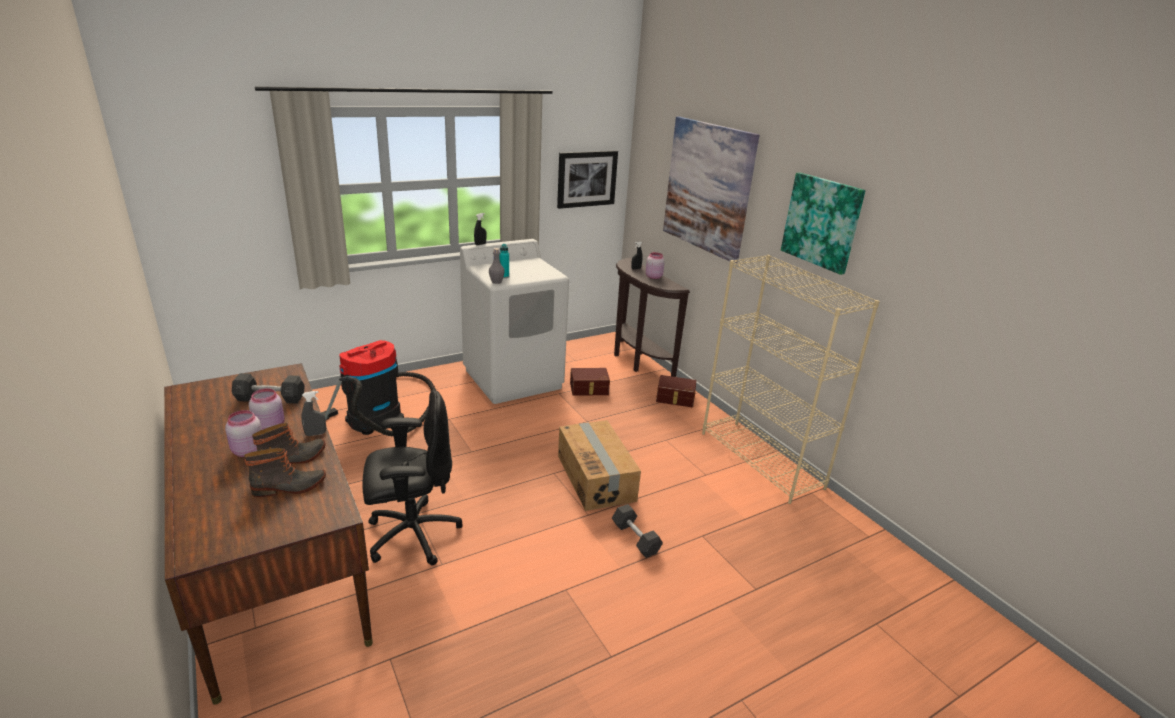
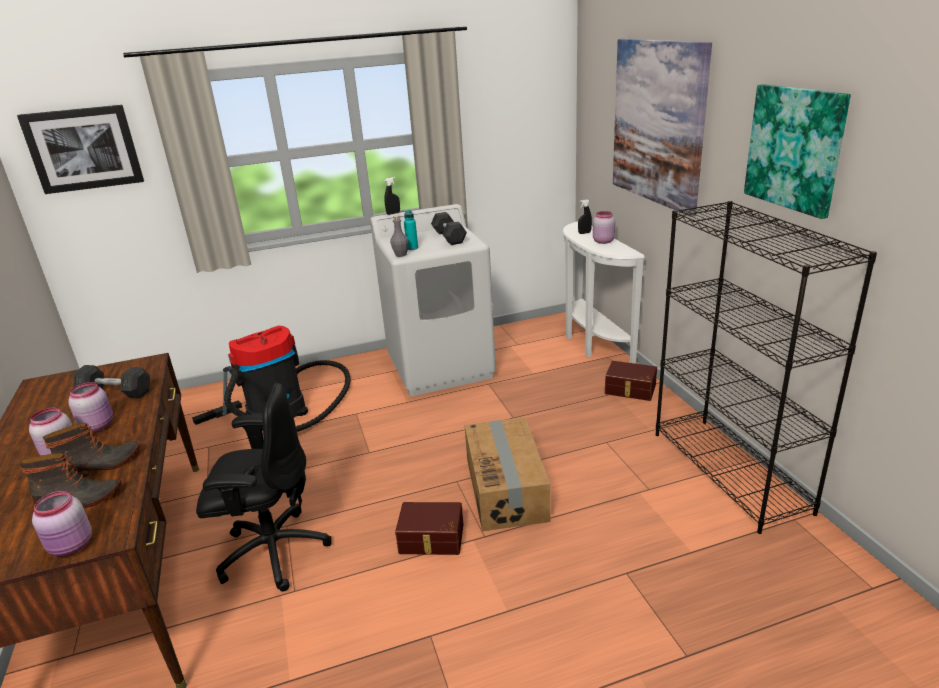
camera: 15 degrees right, 0 degrees up
grey spray bottle [301,391,326,436] -> none
picture [557,151,618,209] -> picture moved to [17,105,144,194]
brown storage box [570,368,610,396] -> brown storage box moved to [395,502,464,555]
grey dumbbell [612,504,663,558] -> grey dumbbell moved to [431,212,467,245]
brown console table [614,257,690,377] -> white console table [562,221,645,364]
beige bookcase [702,255,880,504] -> black bookcase [656,201,877,534]
none -> pink jar [32,491,92,557]

